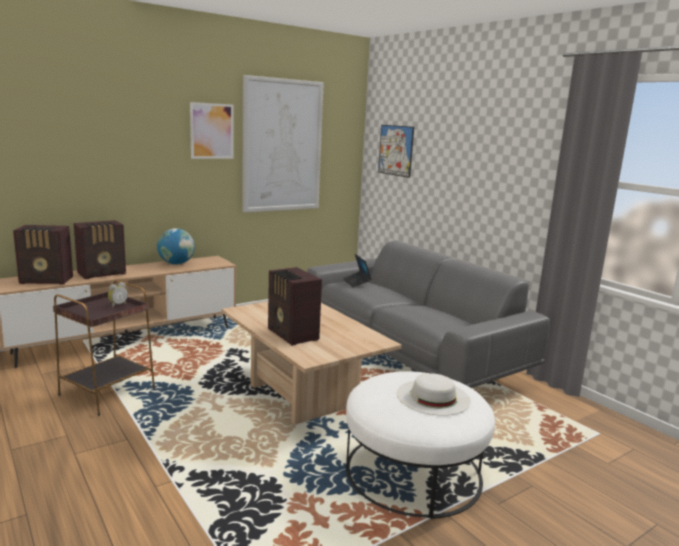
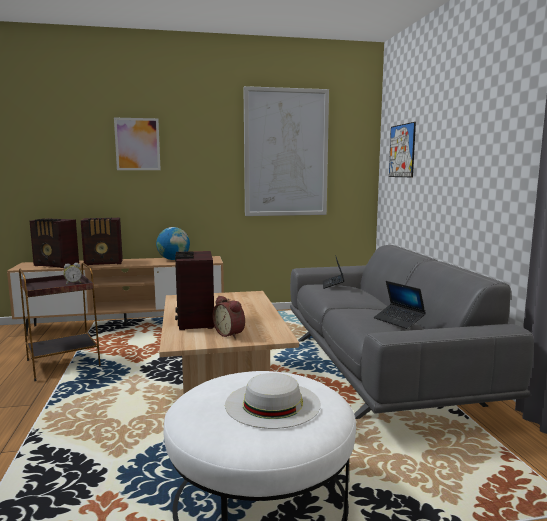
camera: 25 degrees right, 5 degrees down
picture [190,102,233,159] -> picture moved to [114,118,161,170]
none -> alarm clock [213,296,245,339]
none -> laptop [374,281,426,329]

